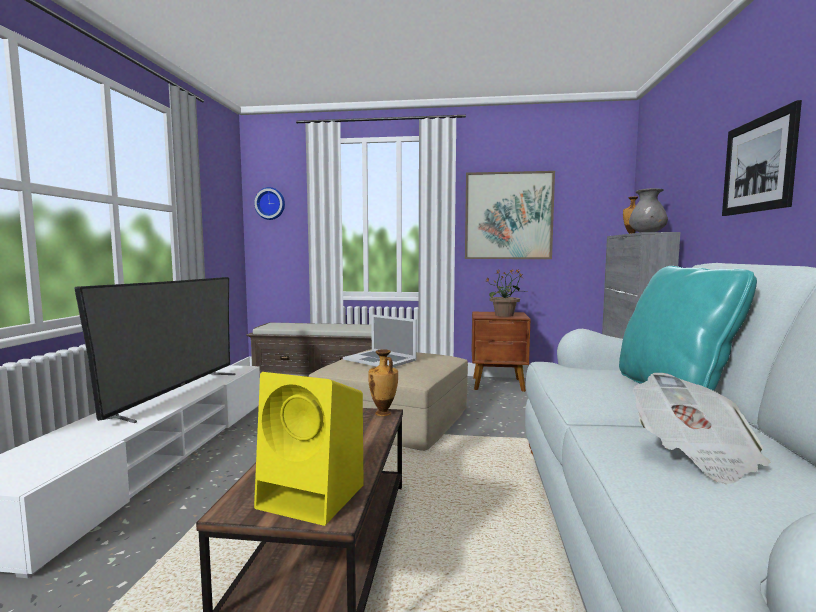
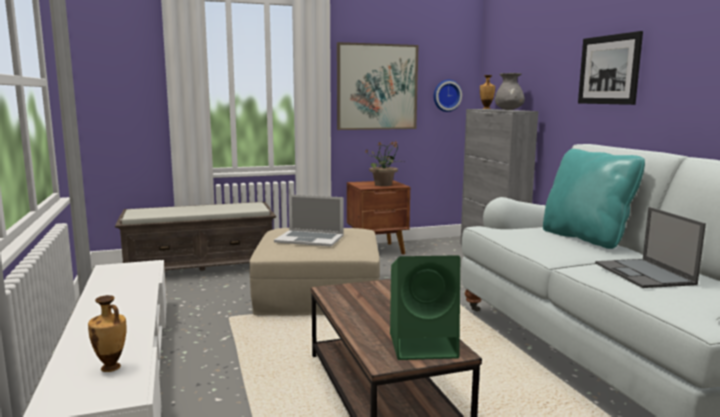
camera: 25 degrees left, 5 degrees up
television [74,277,236,423] -> none
wall clock [254,187,285,220] -> wall clock moved to [433,80,462,112]
yellow speaker [254,372,364,526] -> green speaker [390,255,460,360]
vase [368,349,398,416] -> vase moved to [88,295,126,372]
newspaper [633,373,771,484] -> laptop [595,207,706,288]

